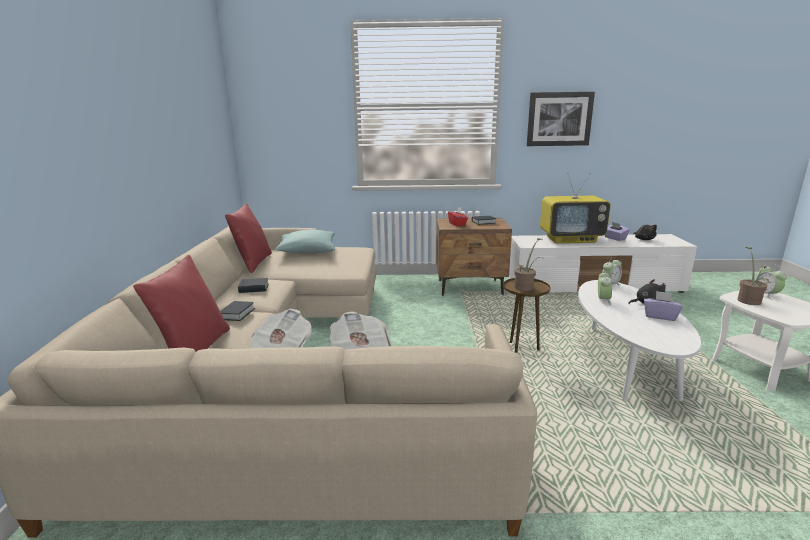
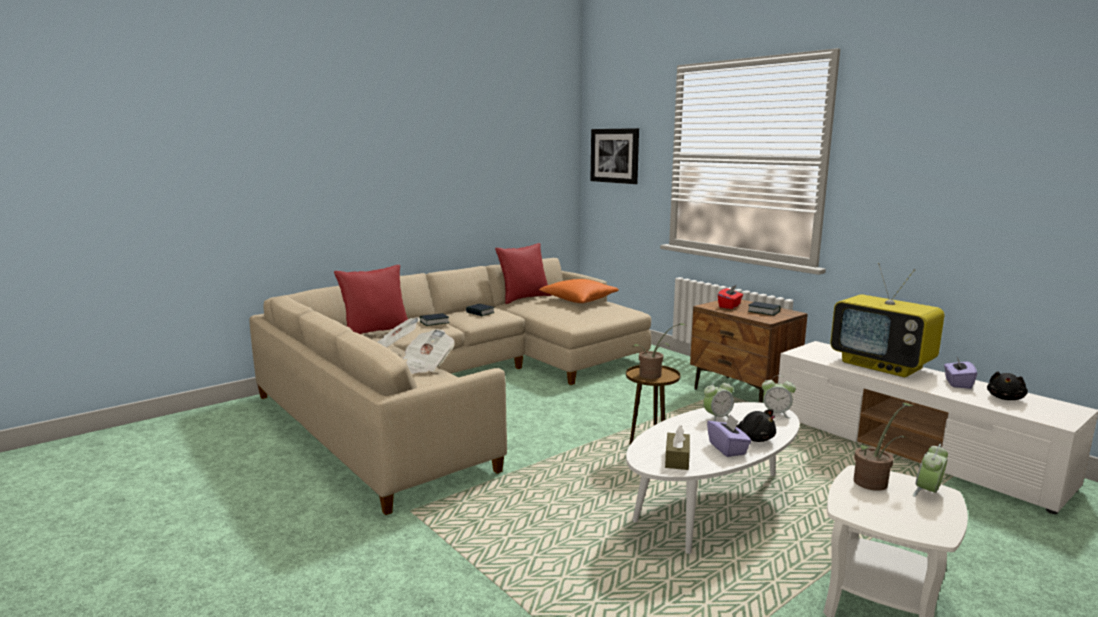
camera: 50 degrees right, 5 degrees down
turquoise pillow [275,230,335,254] -> orange pillow [539,279,619,303]
picture [527,92,595,146] -> picture moved to [590,128,639,184]
none -> brown tissue box [665,426,690,470]

